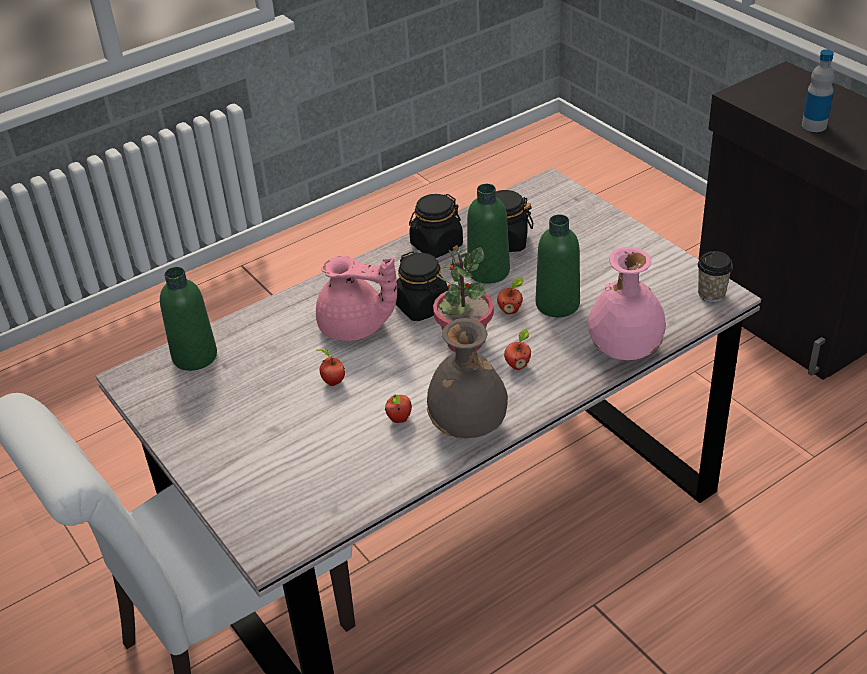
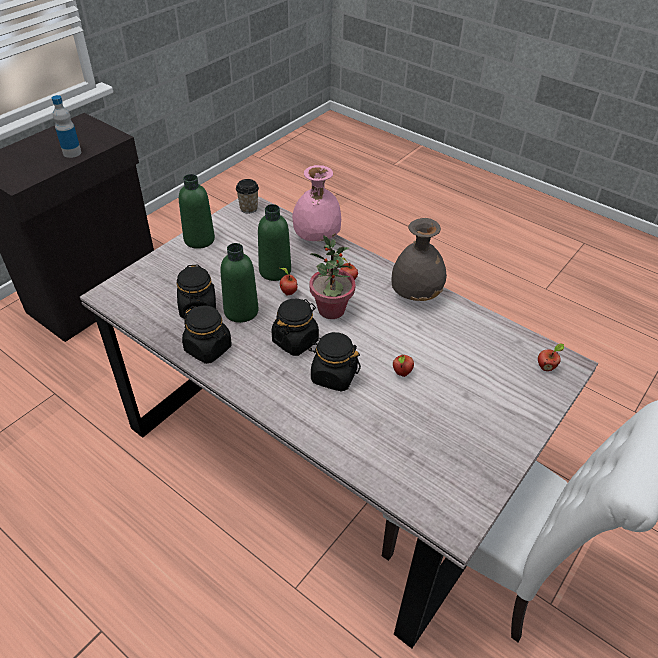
camera: 110 degrees left, 5 degrees up
green bottle [160,267,217,371] -> green bottle moved to [179,174,215,249]
pink teapot [316,256,397,341] -> black jar [308,332,361,392]
apple [385,395,412,423] -> apple moved to [538,343,564,371]

